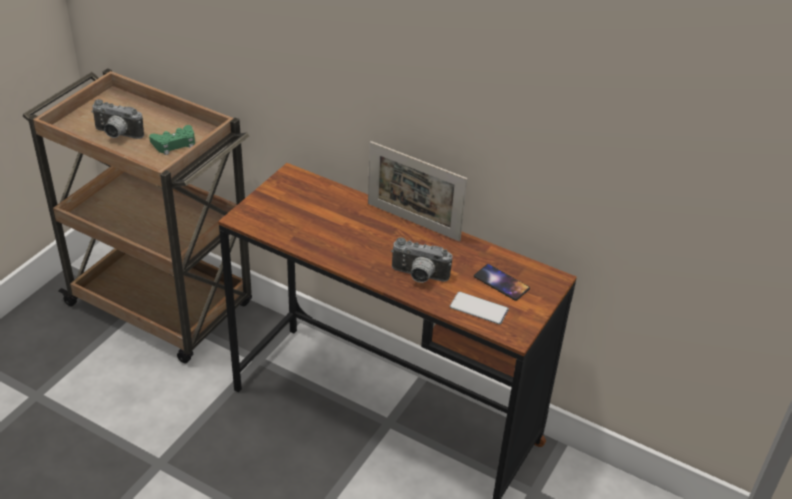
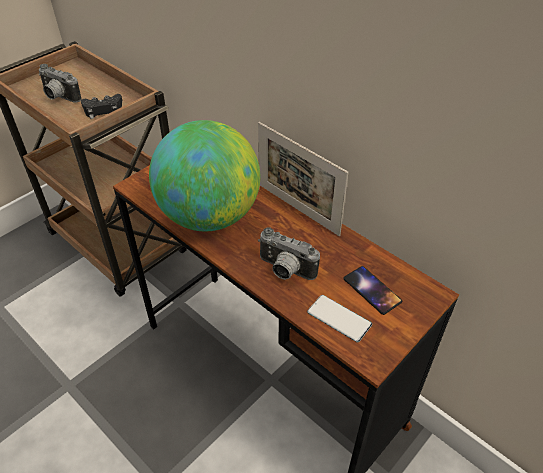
camera: 15 degrees right, 5 degrees up
green game controller [149,125,195,155] -> black game controller [81,94,122,119]
none -> globe [149,120,260,231]

